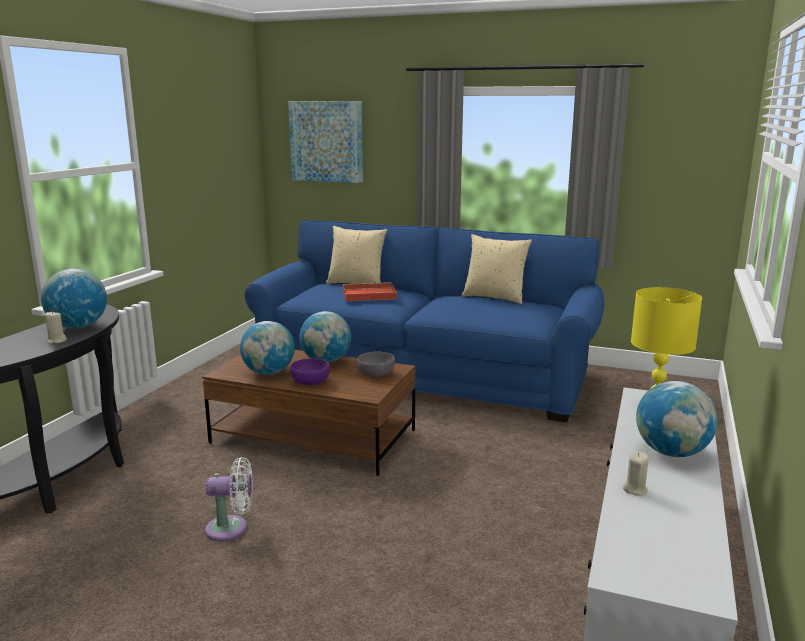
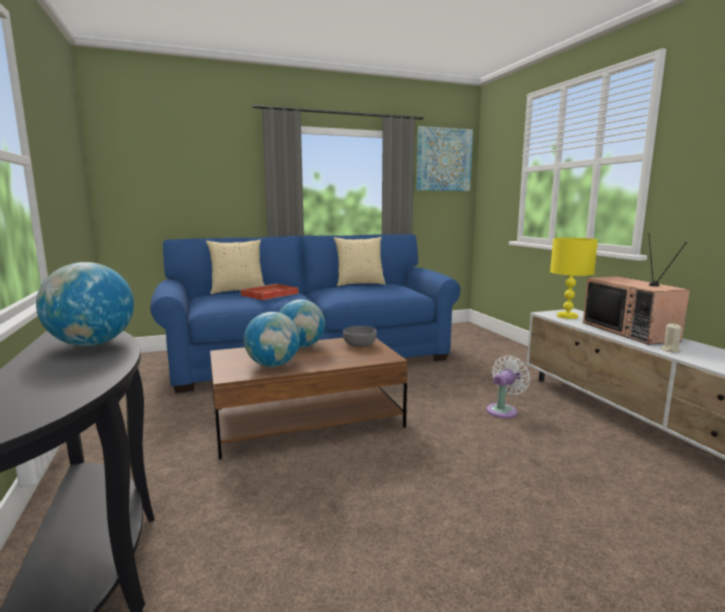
camera: 40 degrees left, 5 degrees down
beige candle [45,311,67,344] -> none
white fan [205,457,253,541] -> white fan moved to [486,356,530,418]
picture [288,101,363,183] -> picture moved to [416,126,473,191]
purple bowl [290,358,330,385] -> none
globe [636,381,717,457] -> television [583,233,690,345]

